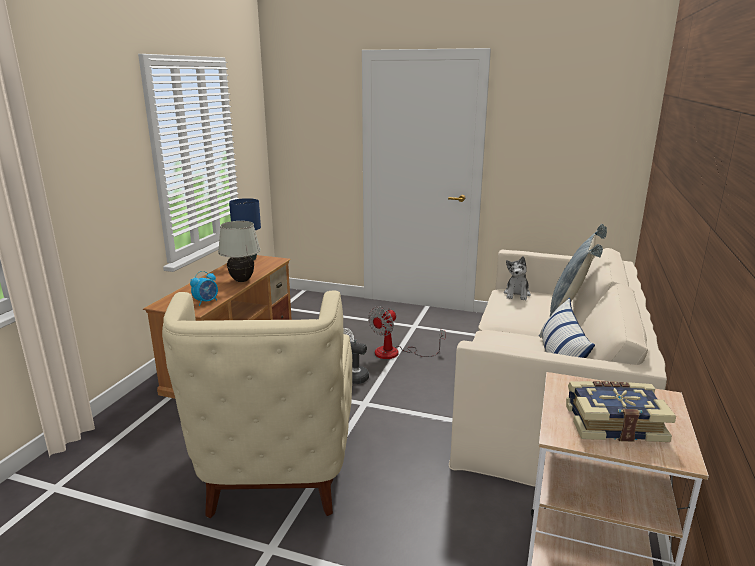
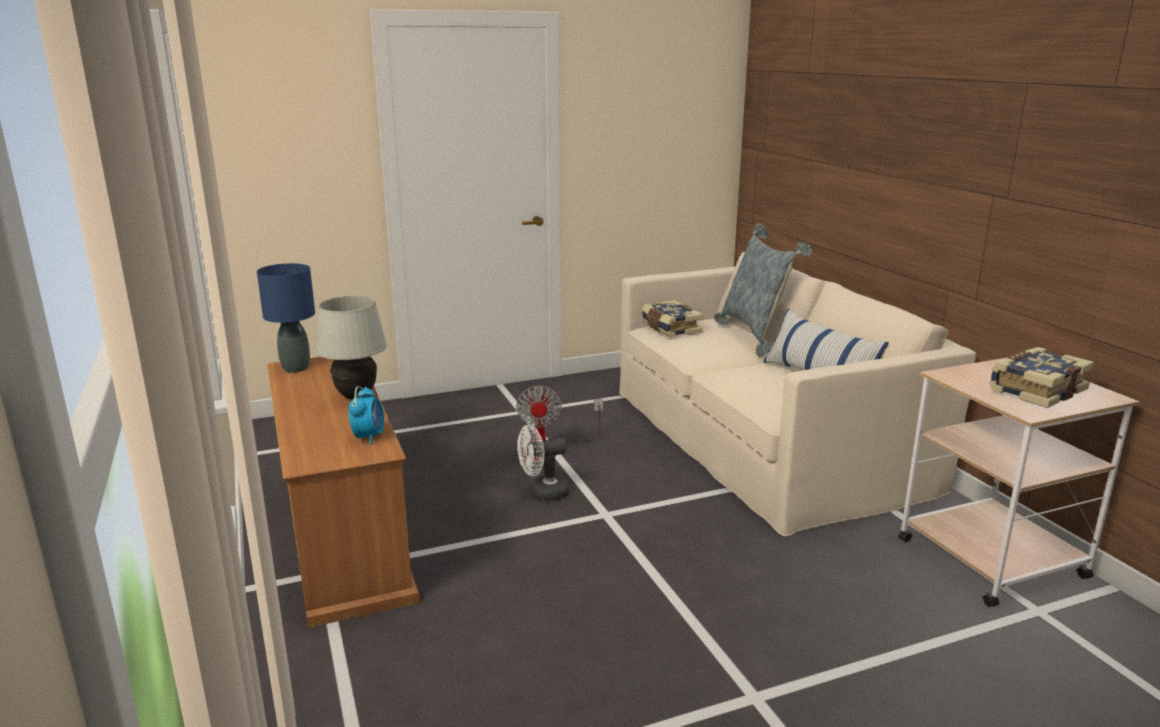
camera: 40 degrees left, 0 degrees up
beige armchair [162,291,352,518] -> none
plush toy [504,256,531,301] -> book [642,300,703,338]

